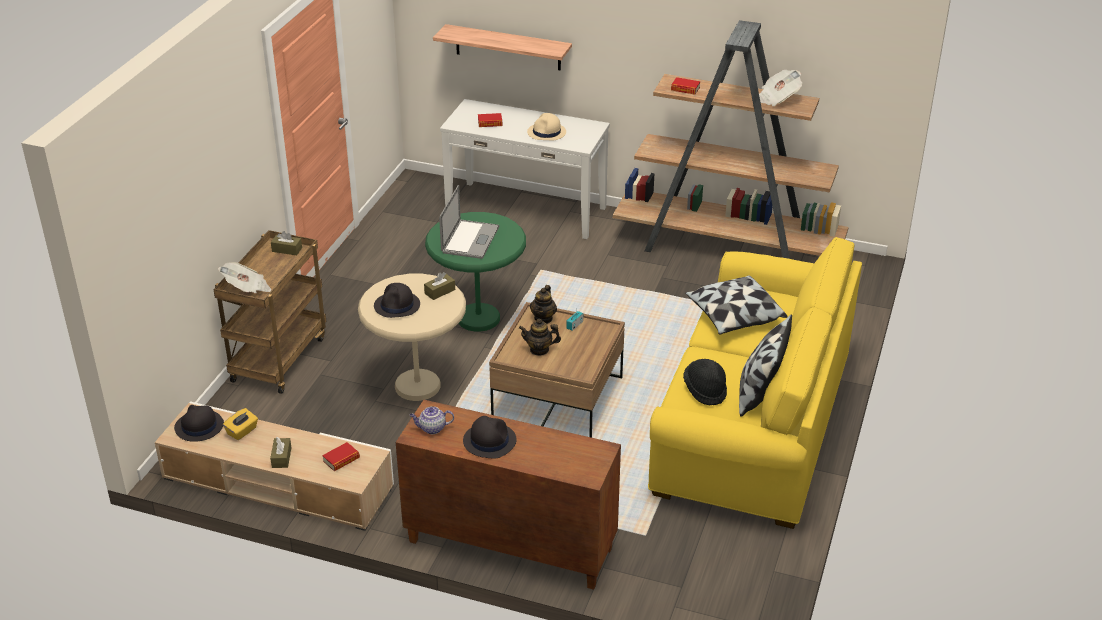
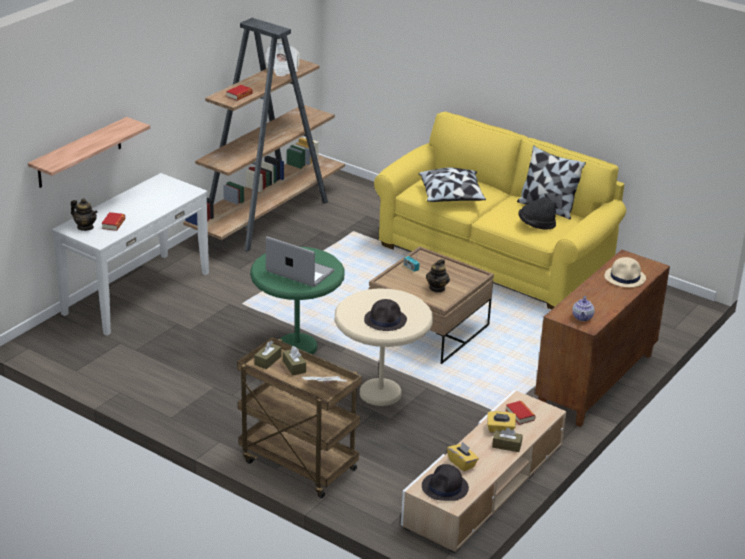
camera: 75 degrees left, 5 degrees down
brown tissue box [424,272,455,300] -> brown tissue box moved to [283,346,306,376]
black hat [463,416,517,458] -> none
beige hat [527,113,566,140] -> beige hat moved to [605,257,646,287]
teapot [530,285,557,324] -> teapot moved to [71,198,98,231]
none -> yellow tissue box [487,411,516,433]

